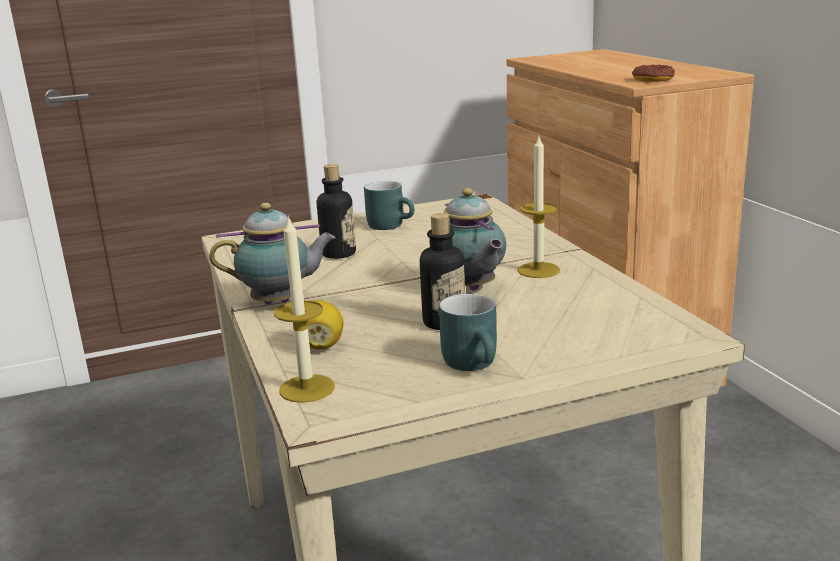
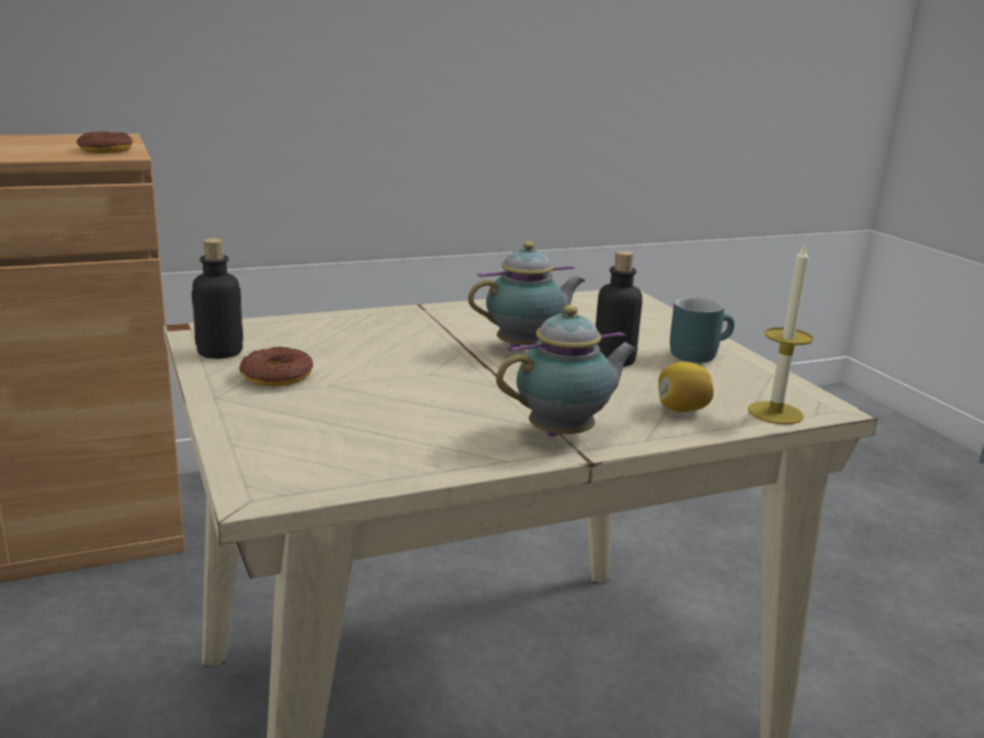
camera: 95 degrees left, 0 degrees up
teapot [209,203,335,304] -> teapot turned 75 degrees clockwise [496,305,639,437]
bottle [317,164,356,259] -> bottle moved to [192,238,243,359]
turquoise mug [364,181,415,230] -> donut [239,346,313,386]
candle [517,137,560,278] -> none

